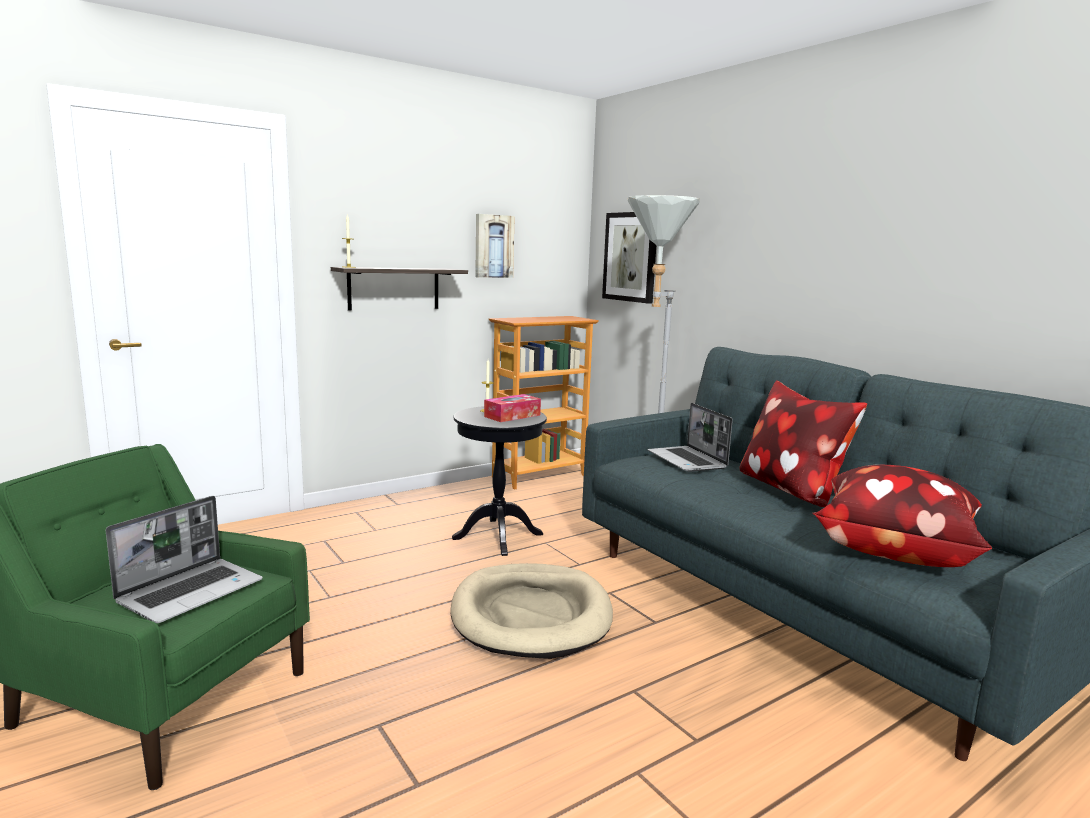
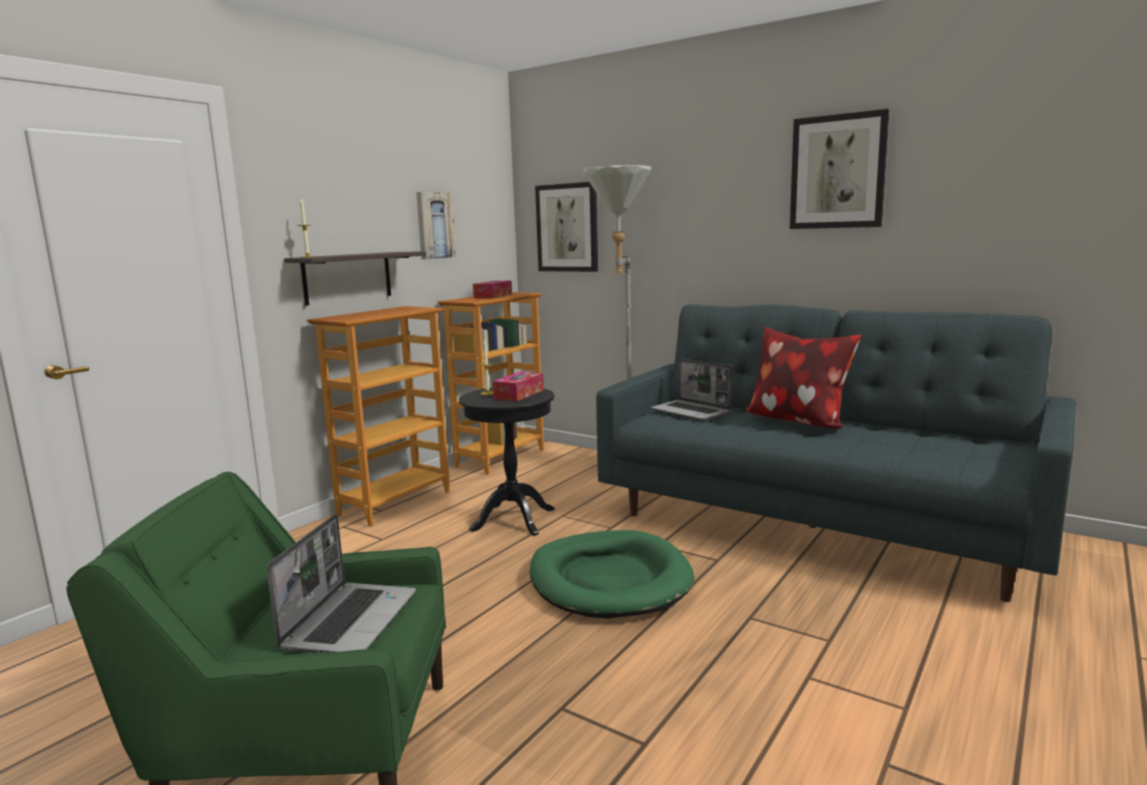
camera: 20 degrees left, 0 degrees up
beige dog bed [451,563,613,659] -> green dog bed [530,530,694,619]
pillow [812,465,992,567] -> none
none -> bookcase [307,306,450,527]
none -> tissue box [473,281,512,299]
none -> picture [790,109,889,229]

